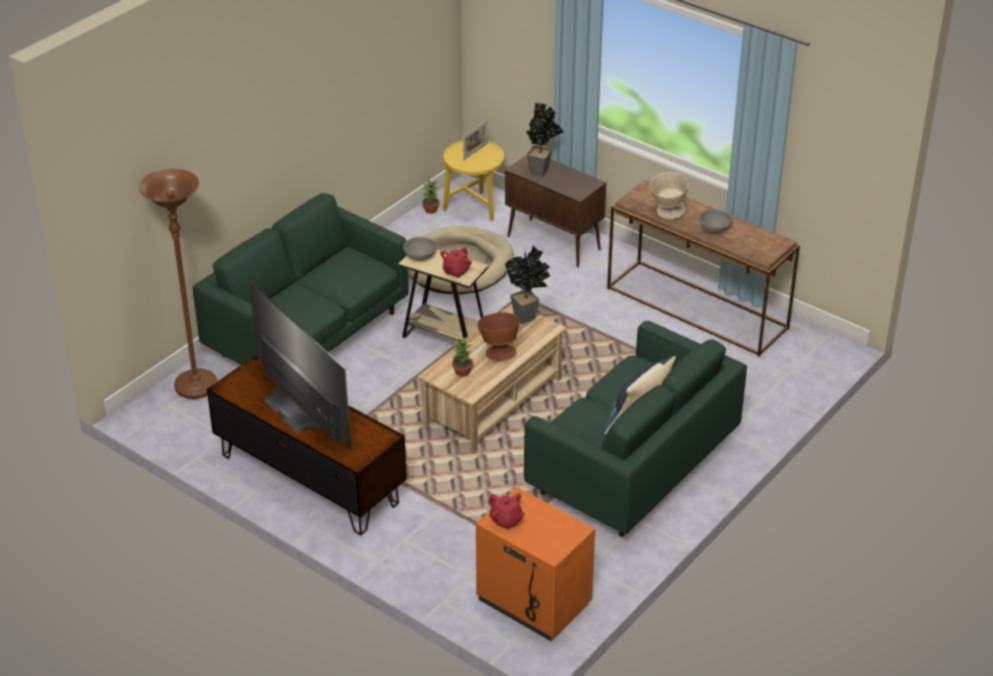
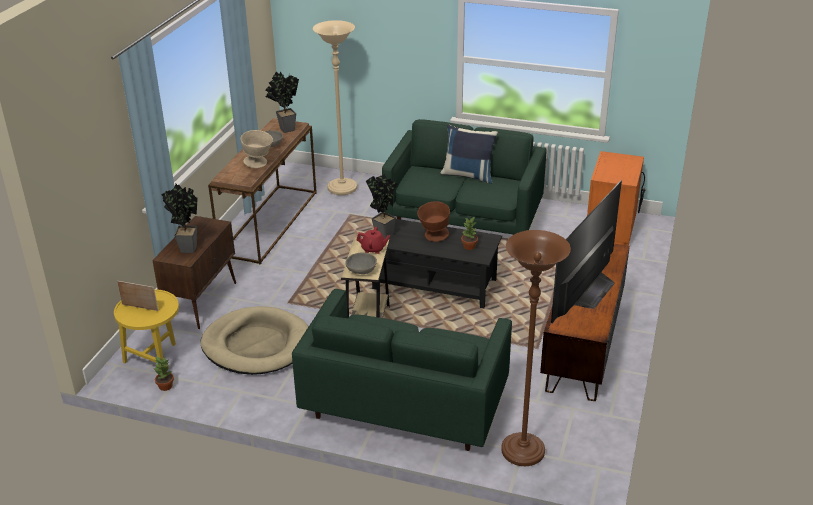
camera: 110 degrees left, 5 degrees down
beige coffee table [418,303,567,452] -> black coffee table [372,219,502,308]
red teapot [488,493,525,530] -> none
none -> potted plant [266,72,299,133]
none -> beige floor lamp [313,20,357,195]

